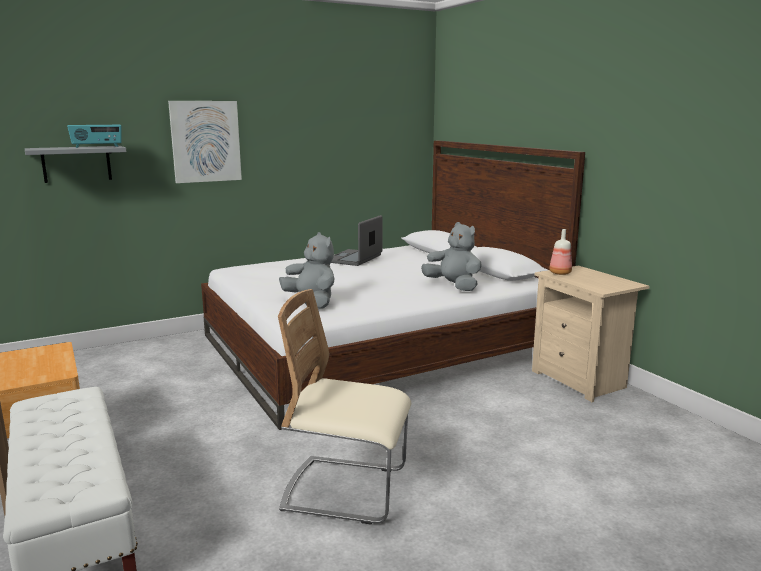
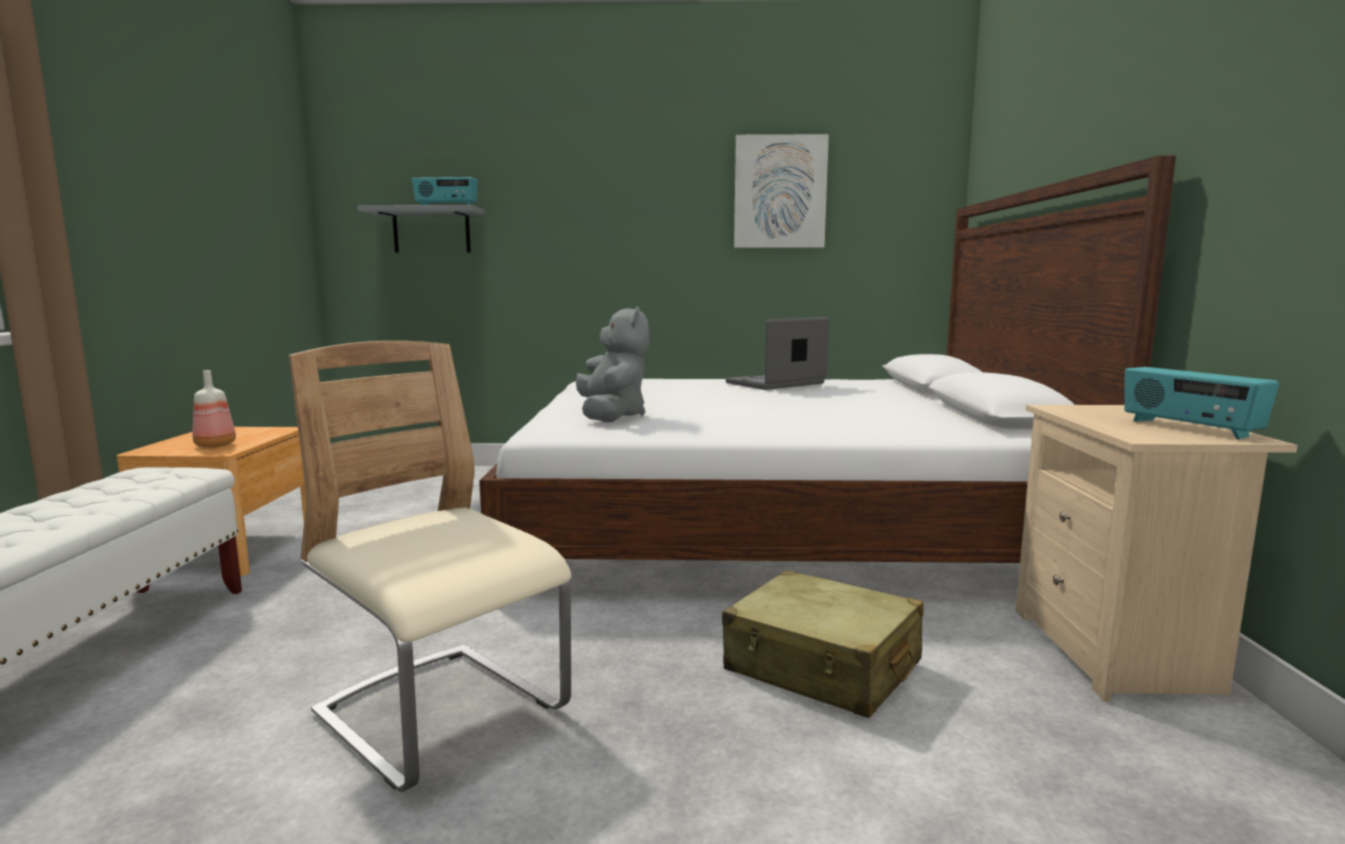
camera: 30 degrees right, 5 degrees down
picture [168,101,242,183] -> picture moved to [734,134,829,248]
grey plush toy [421,222,482,291] -> none
bottle [549,229,572,275] -> bottle moved to [193,370,236,447]
none -> beige suitcase [722,570,924,718]
none -> radio [1124,367,1279,439]

